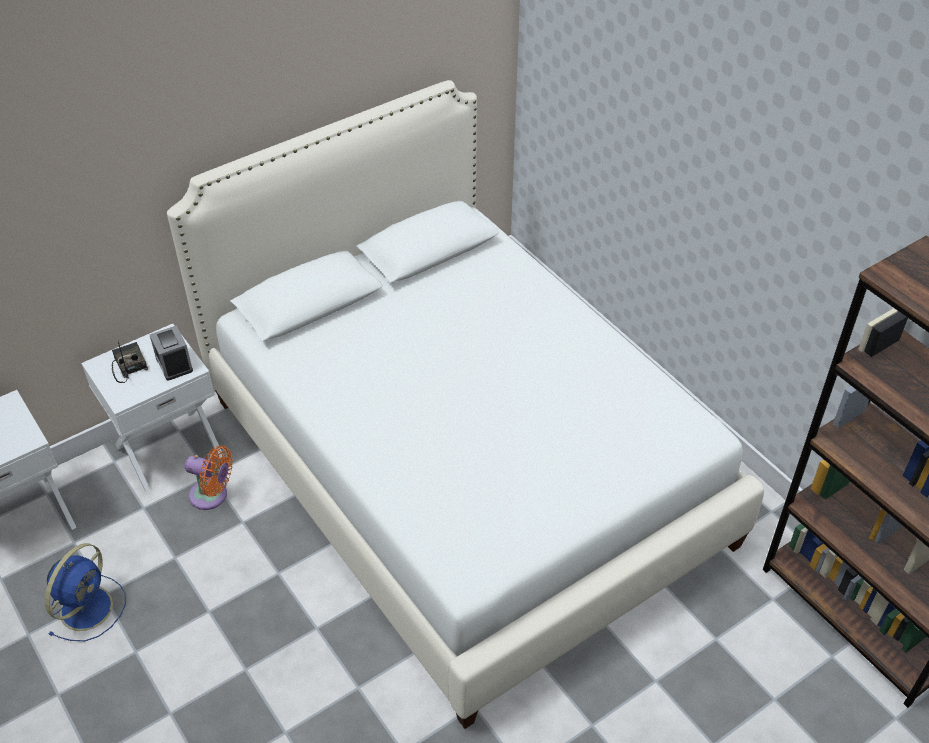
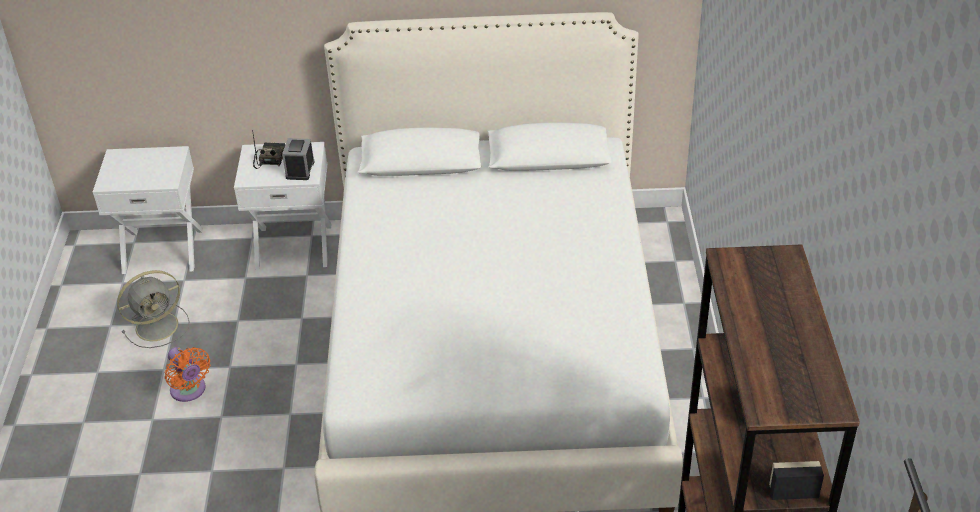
camera: 35 degrees right, 5 degrees down
blue fan [45,543,126,641] -> grey fan [117,270,189,348]
orange fan [185,445,233,510] -> orange fan moved to [165,347,210,402]

